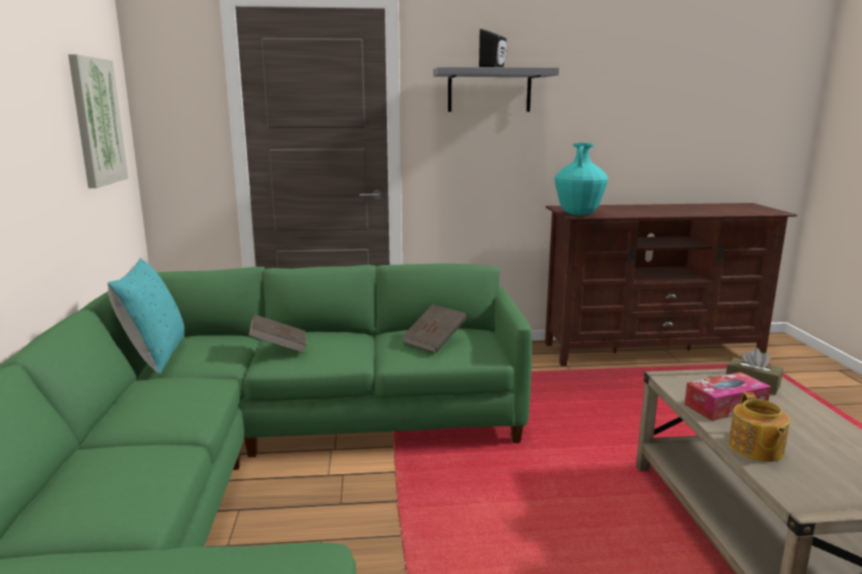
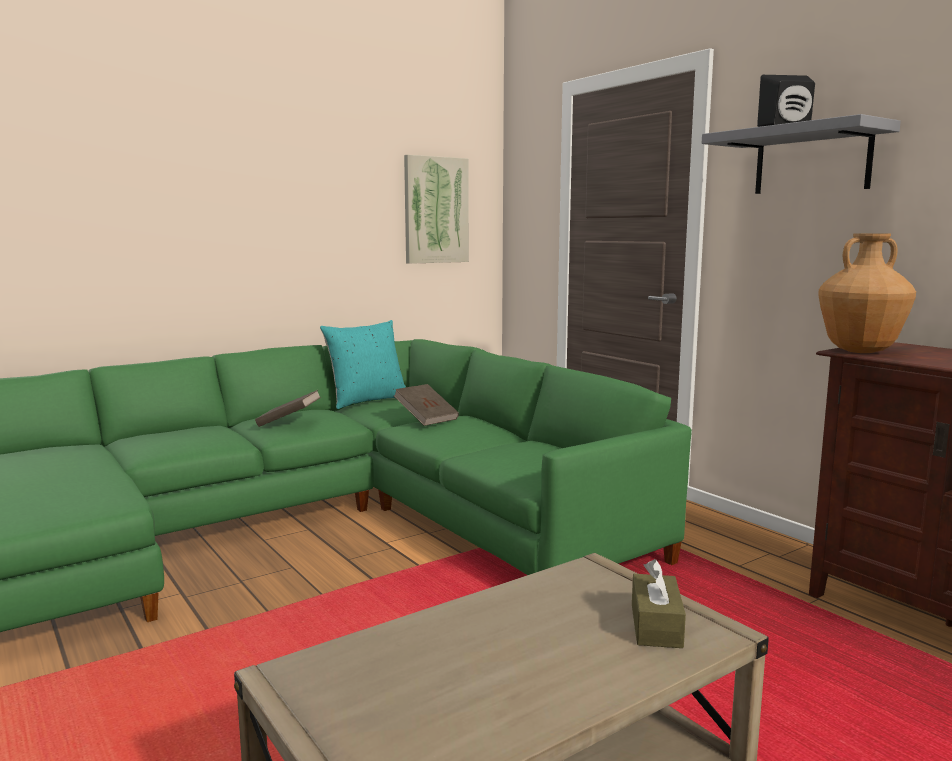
camera: 60 degrees right, 5 degrees down
brown book [402,305,467,353] -> brown book moved to [255,390,321,427]
turquoise vase [555,143,608,215] -> brown vase [818,234,916,353]
tissue box [684,372,771,421] -> none
teapot [728,392,790,462] -> none

